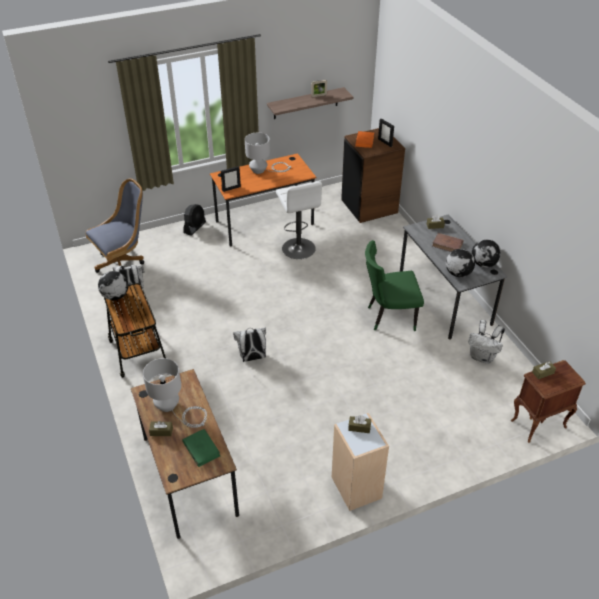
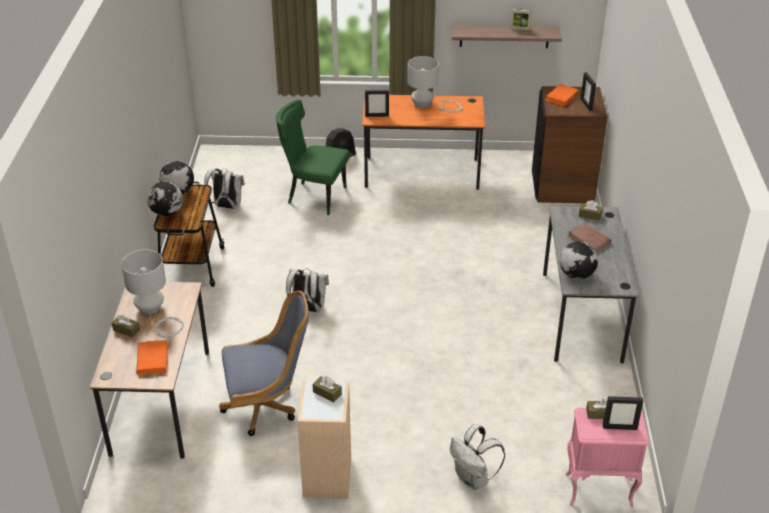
camera: 25 degrees right, 5 degrees down
blue office chair [86,178,144,273] -> blue office chair moved to [219,291,309,436]
green book [182,429,220,467] -> orange book [136,340,168,375]
white stool [276,181,322,259] -> none
green chair [365,240,424,331] -> green chair moved to [276,99,350,215]
white backpack [468,320,505,364] -> white backpack moved to [450,424,505,490]
globe [472,239,501,268] -> globe moved to [147,181,183,216]
brown nightstand [511,360,586,443] -> pink nightstand [566,408,649,508]
none -> picture frame [603,396,643,430]

